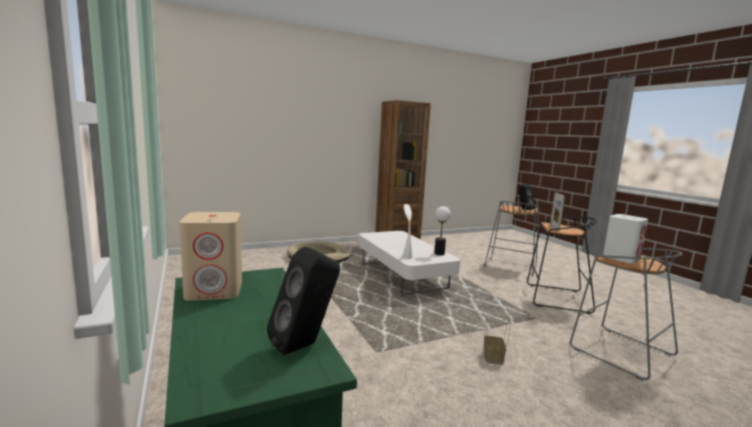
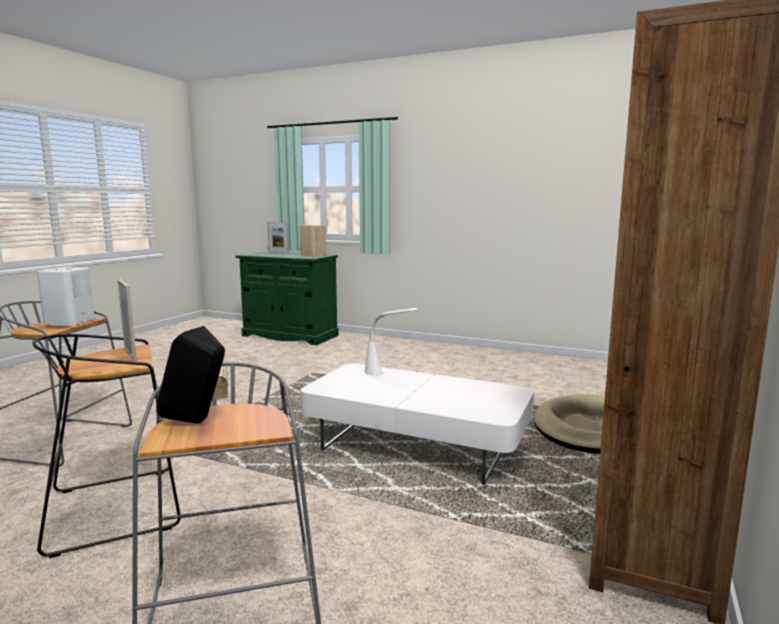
camera: 140 degrees right, 0 degrees up
black speaker [267,247,340,355] -> none
table lamp [434,206,451,255] -> none
none -> picture frame [267,222,289,253]

